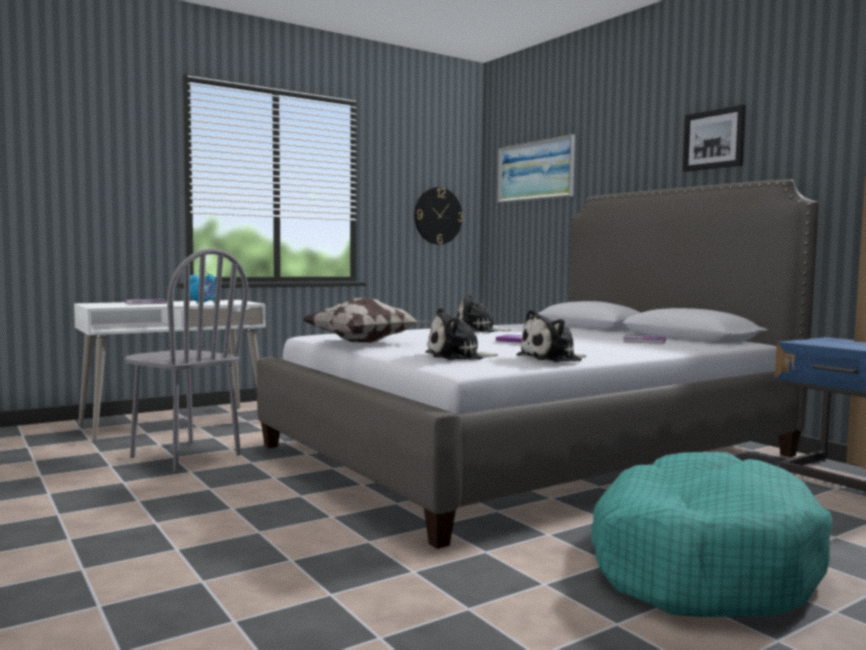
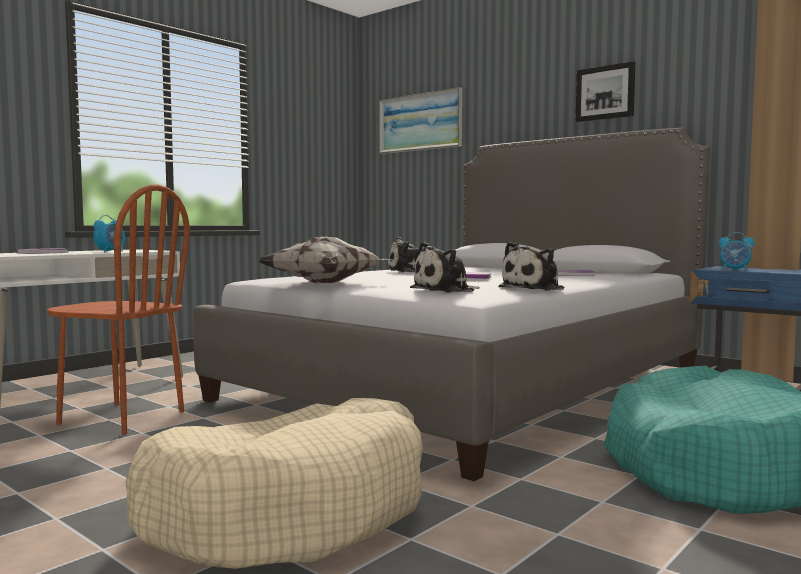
camera: 15 degrees left, 0 degrees up
grey chair [125,248,248,472] -> brown chair [47,184,190,435]
wall clock [414,187,463,245] -> none
none -> beige dog bed [126,398,423,569]
none -> alarm clock [719,232,754,271]

